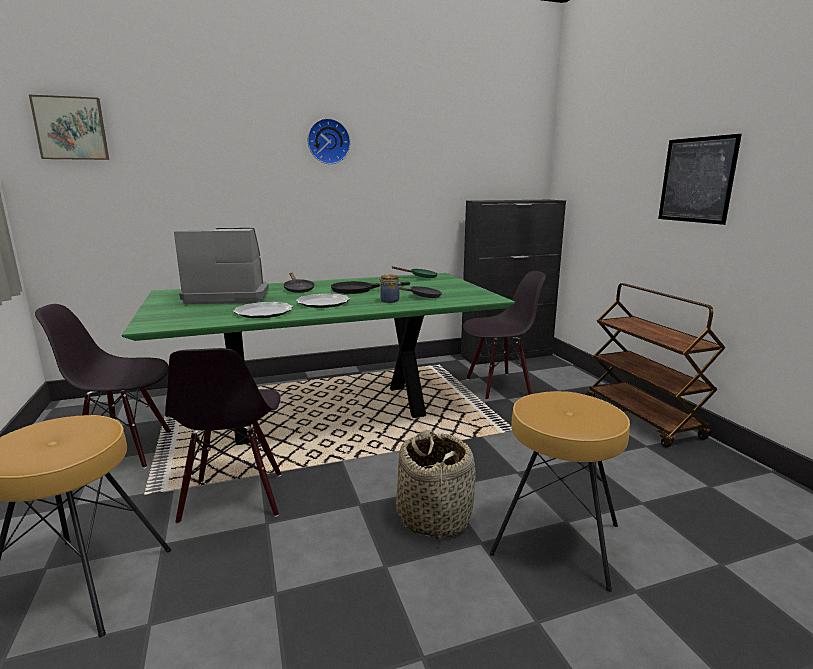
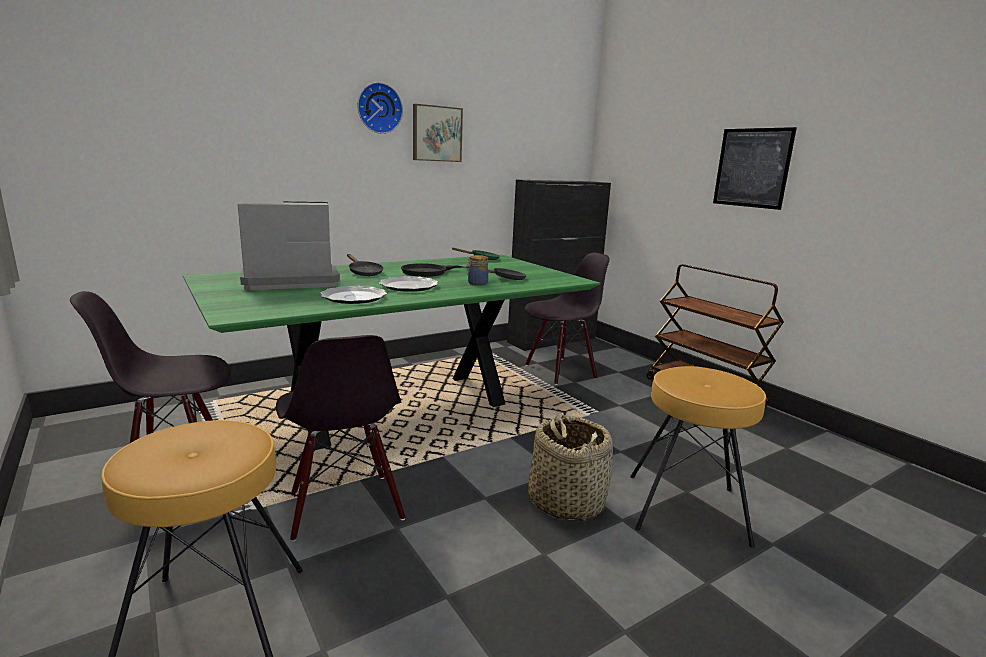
camera: 15 degrees left, 0 degrees up
picture [29,95,109,160] -> picture moved to [413,104,463,162]

